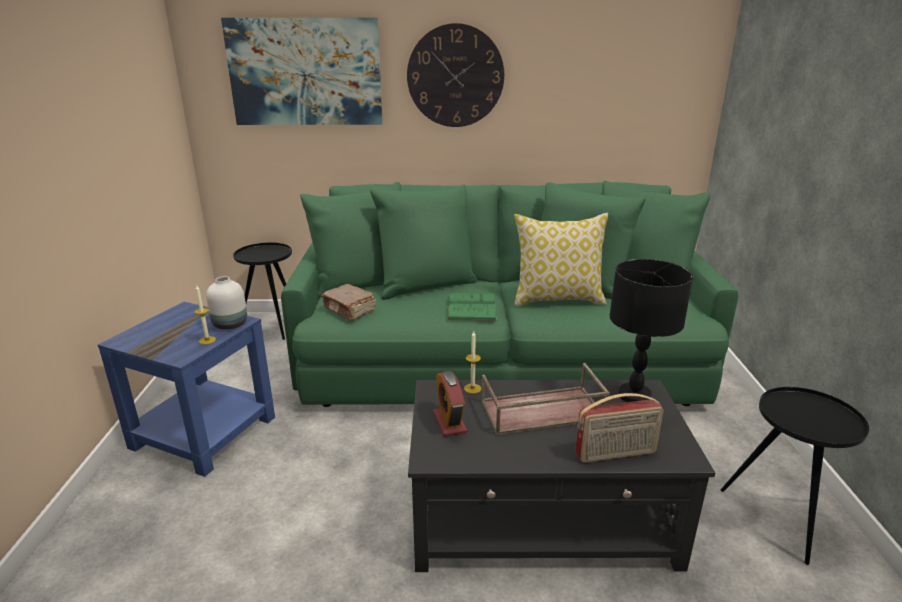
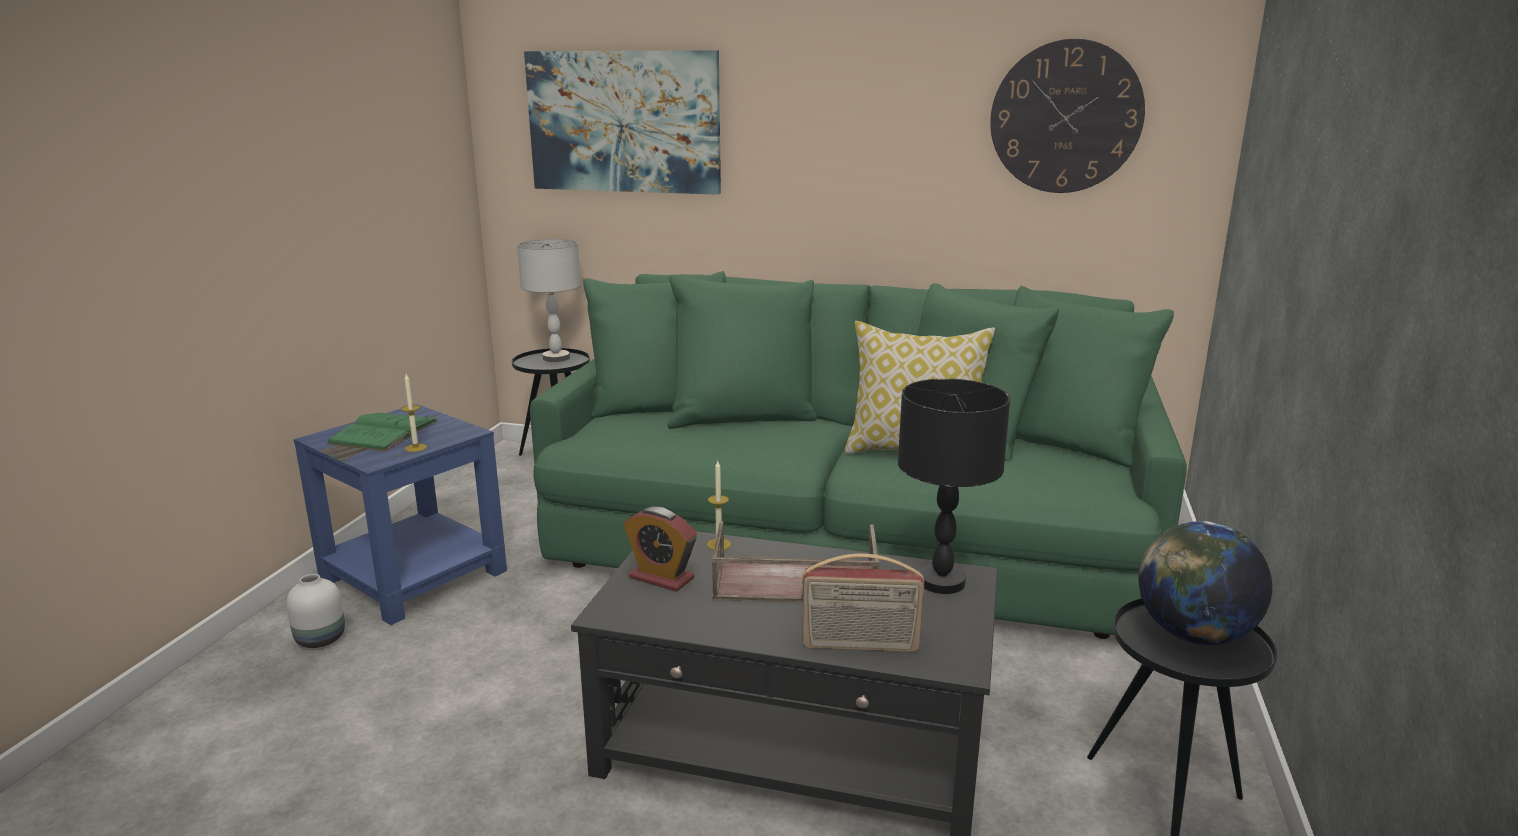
camera: 15 degrees right, 5 degrees down
white vase [206,276,247,330] -> white vase moved to [286,574,345,648]
brown book [321,284,376,321] -> none
wall clock [407,23,504,127] -> wall clock moved to [990,39,1145,193]
alarm clock [433,371,467,437] -> alarm clock turned 60 degrees counterclockwise [623,507,697,592]
green book [448,291,496,321] -> green book moved to [326,413,439,451]
none -> grey table lamp [517,239,581,362]
none -> globe [1138,521,1272,645]

